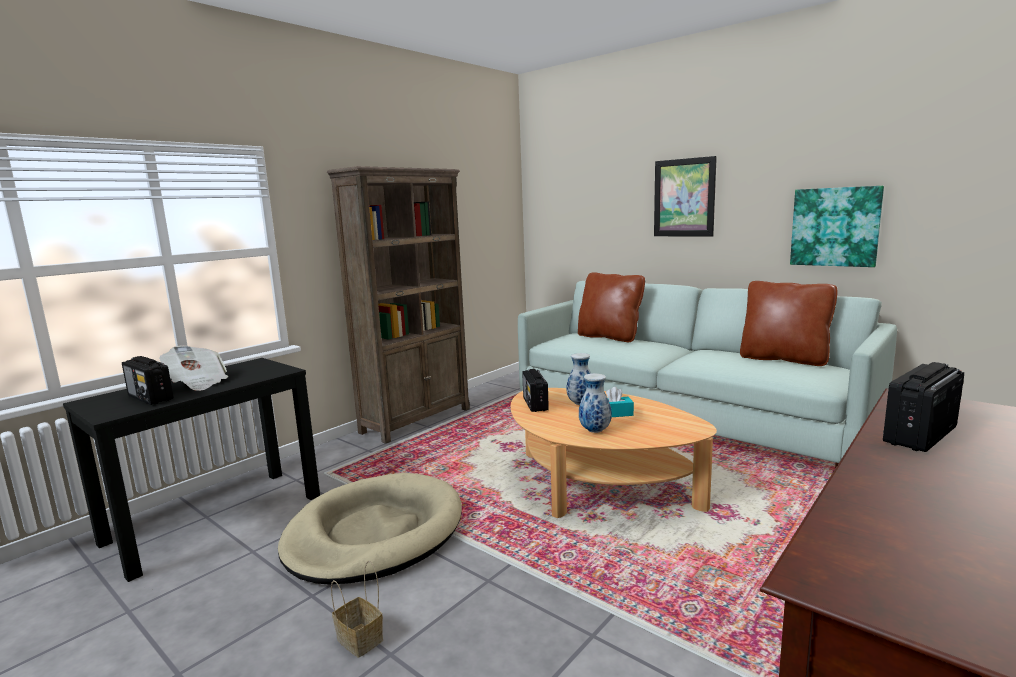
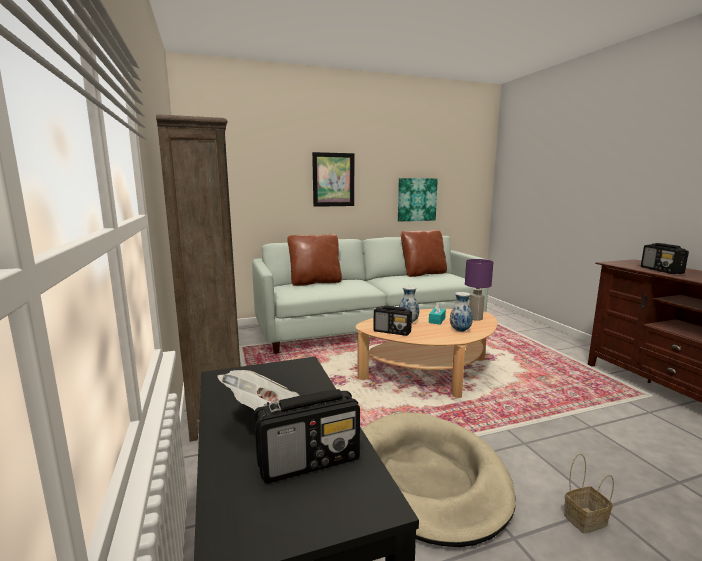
camera: 60 degrees left, 0 degrees up
none -> purple table lamp [465,259,493,321]

